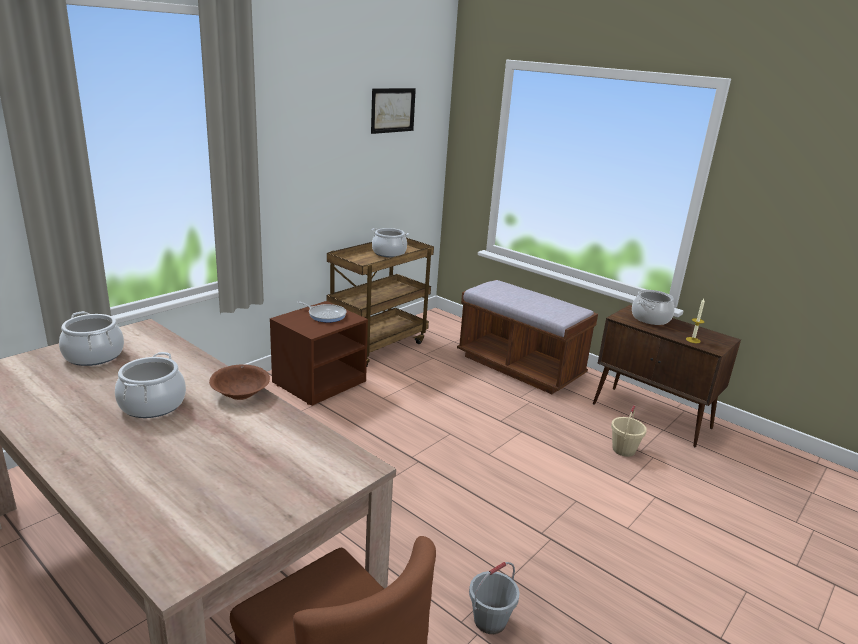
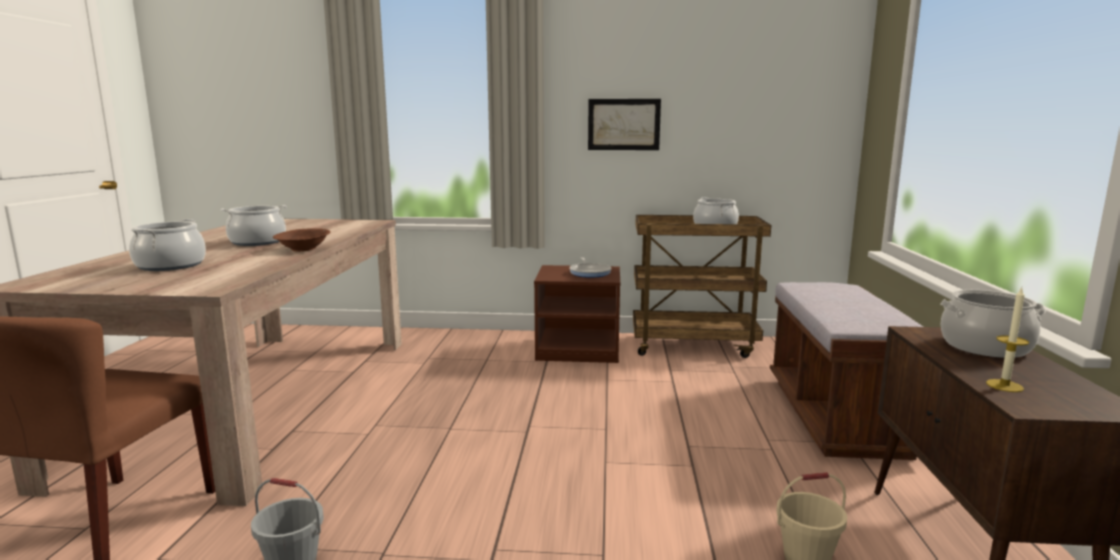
camera: 55 degrees right, 10 degrees down
cooking pot [59,311,124,366] -> cooking pot moved to [129,219,206,271]
picture [371,88,416,134] -> picture moved to [588,99,661,150]

